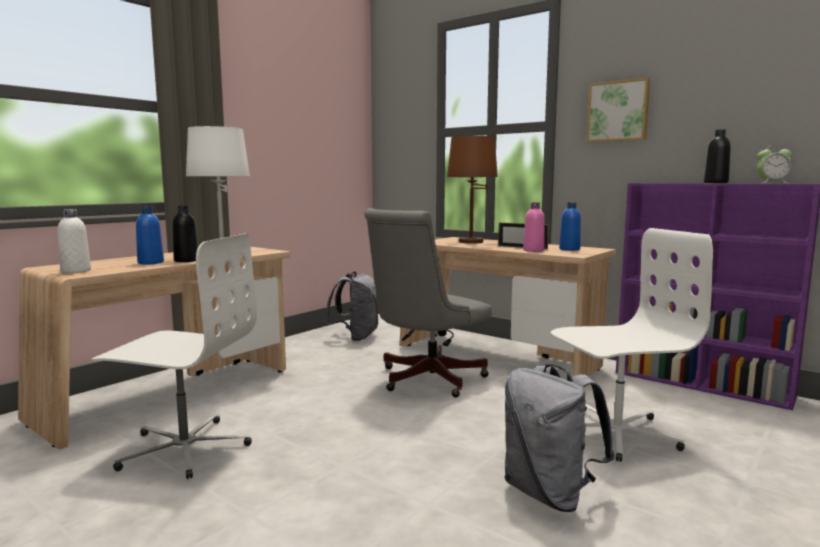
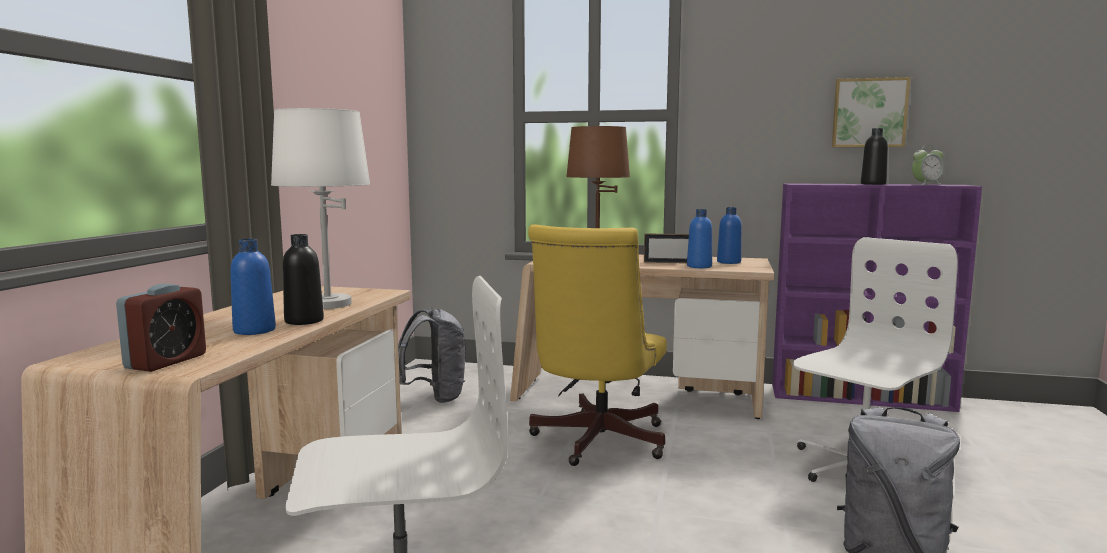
camera: 25 degrees left, 0 degrees up
white bottle [58,209,91,273] -> alarm clock [116,284,206,372]
grey office chair [364,208,492,397] -> yellow office chair [528,224,667,466]
pink bottle [523,202,545,252] -> blue bottle [687,209,712,268]
picture [587,78,650,142] -> picture moved to [832,77,910,147]

